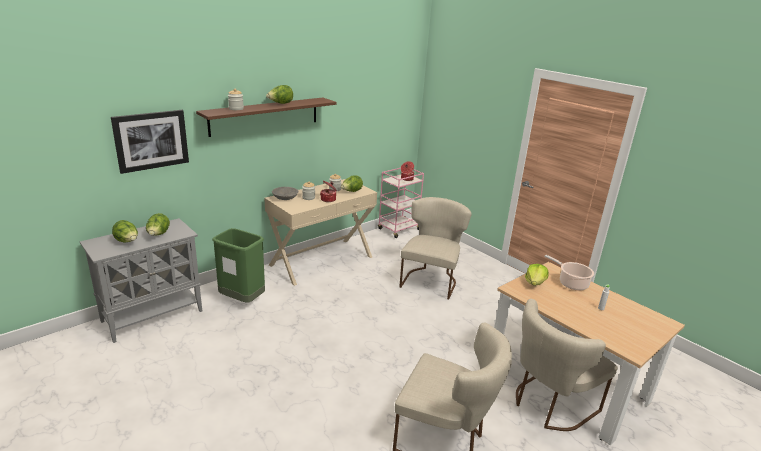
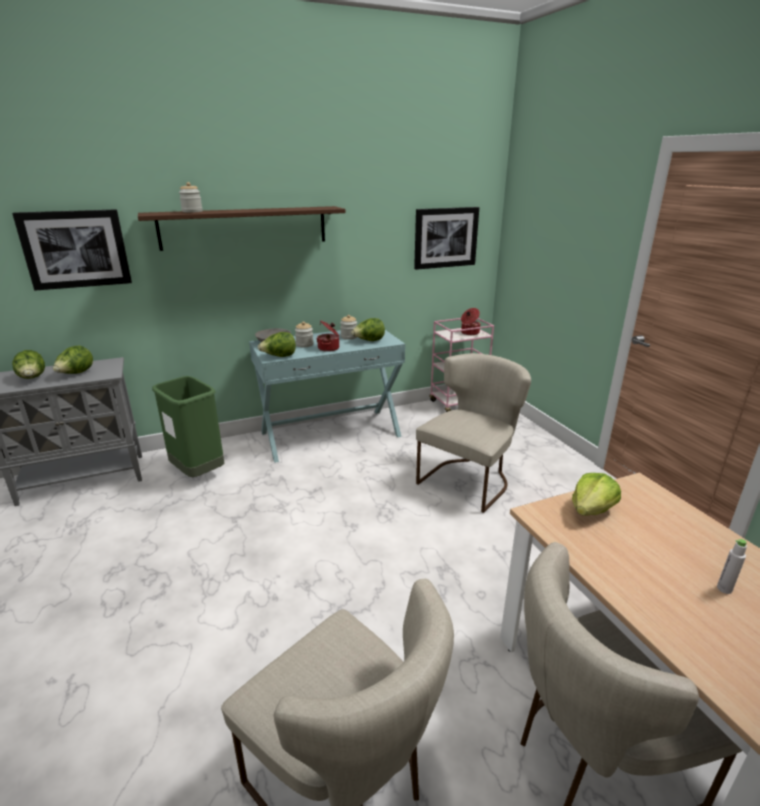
camera: 20 degrees right, 0 degrees up
beige console table [264,179,377,286] -> turquoise console table [249,330,405,463]
lettuce [266,85,293,104] -> lettuce moved to [258,332,296,357]
cooking pot [544,255,594,291] -> none
none -> picture [414,207,479,270]

